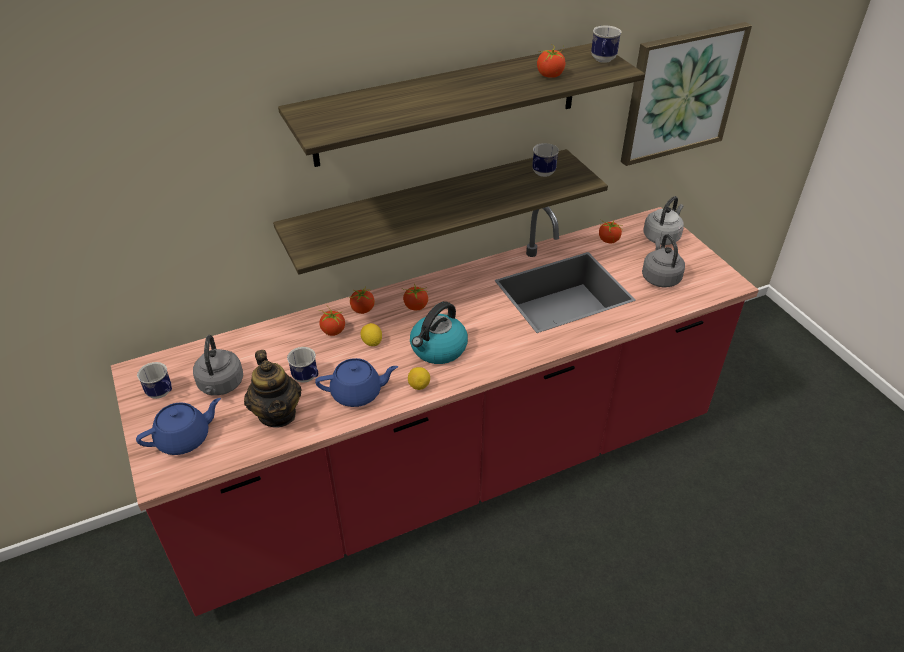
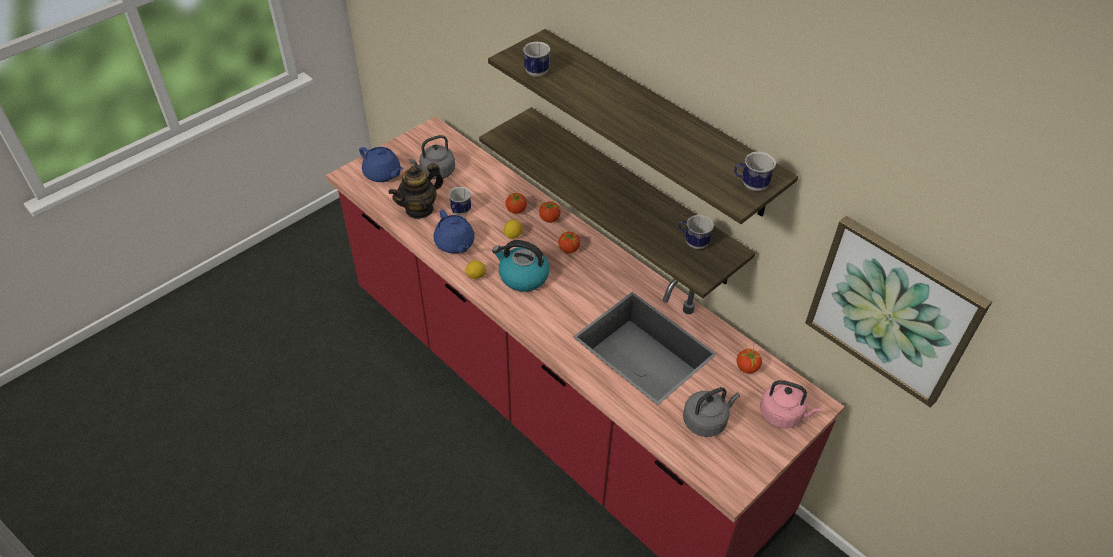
camera: 70 degrees right, 5 degrees up
mug [137,362,172,399] -> mug moved to [523,42,550,77]
tomato [537,44,565,78] -> none
grey kettle [644,196,684,245] -> pink kettle [760,380,822,428]

